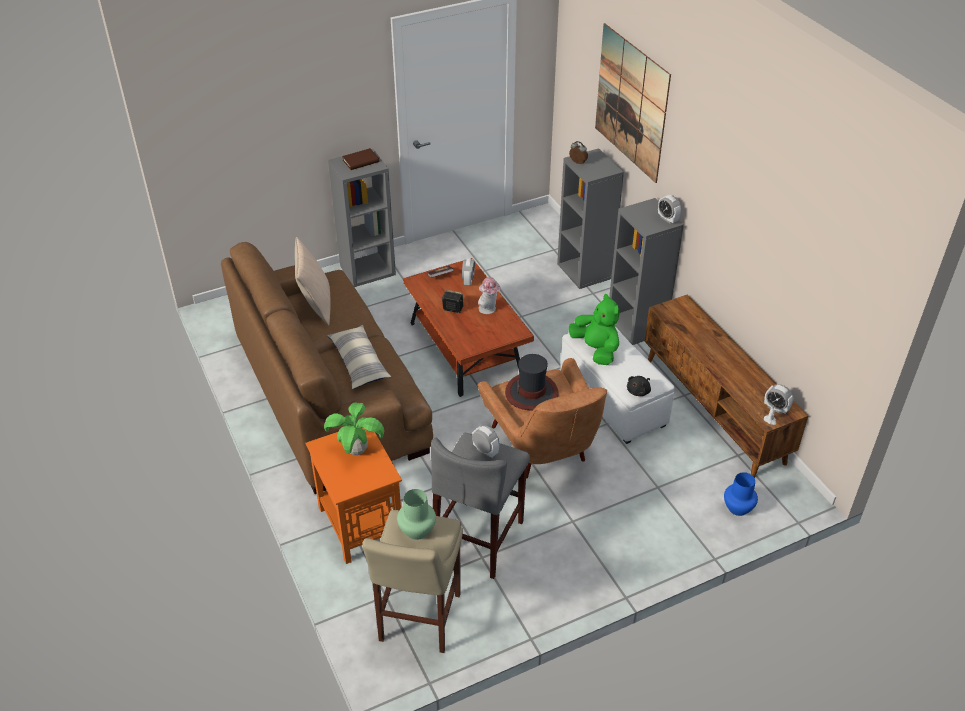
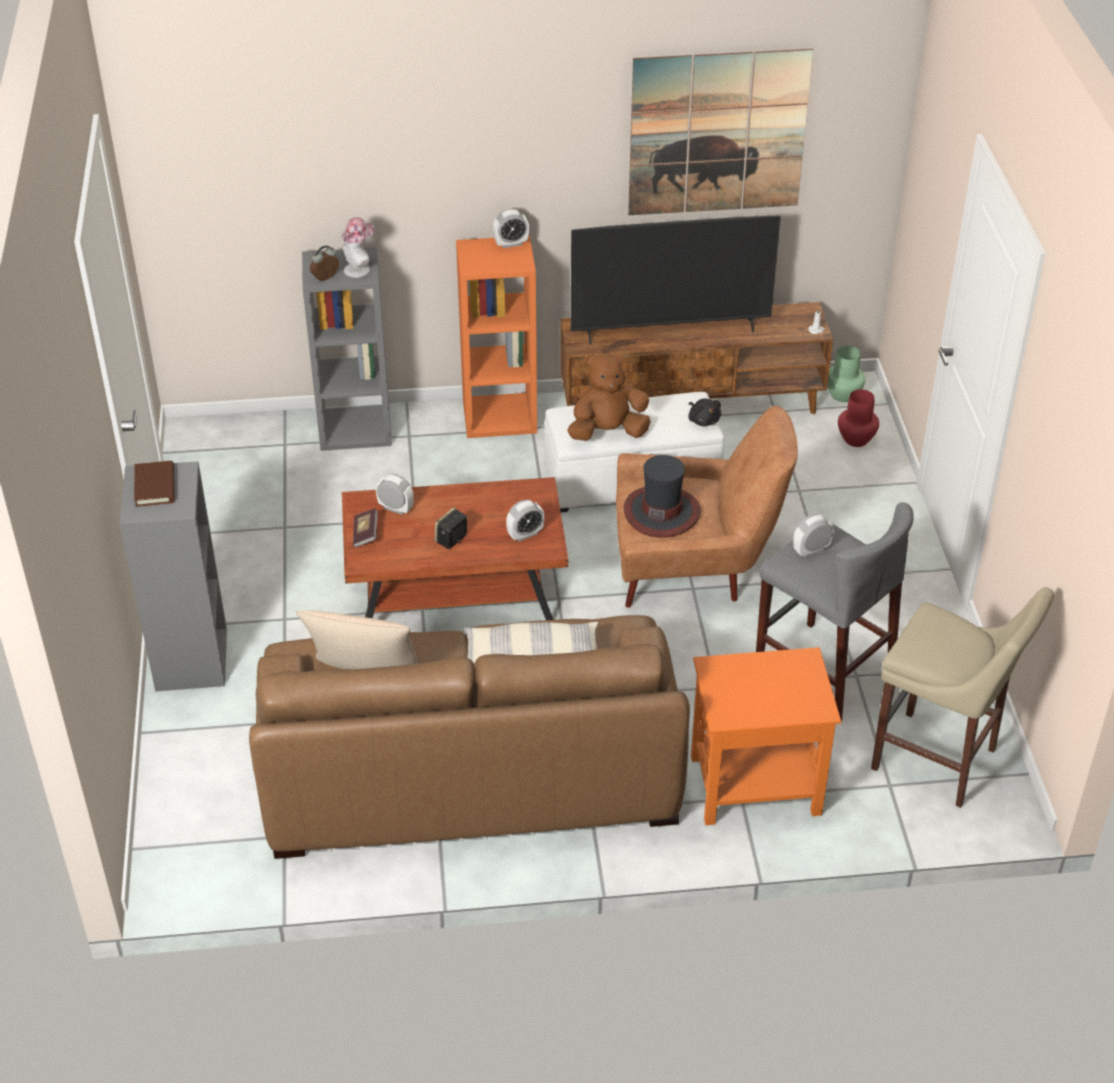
camera: 70 degrees left, 0 degrees up
potted plant [324,402,384,455] -> none
green vase [397,489,436,540] -> green vase moved to [827,346,865,402]
hat [478,277,501,314] -> hat moved to [341,217,374,278]
green plush toy [568,294,619,365] -> brown plush toy [567,353,651,441]
picture [595,23,671,183] -> picture moved to [628,49,813,215]
grey bookcase [609,198,684,345] -> orange bookcase [456,236,537,438]
blue vase [724,472,758,516] -> red vase [838,389,879,447]
alarm clock [764,384,794,414] -> alarm clock moved to [506,500,544,541]
none -> television [571,215,781,345]

